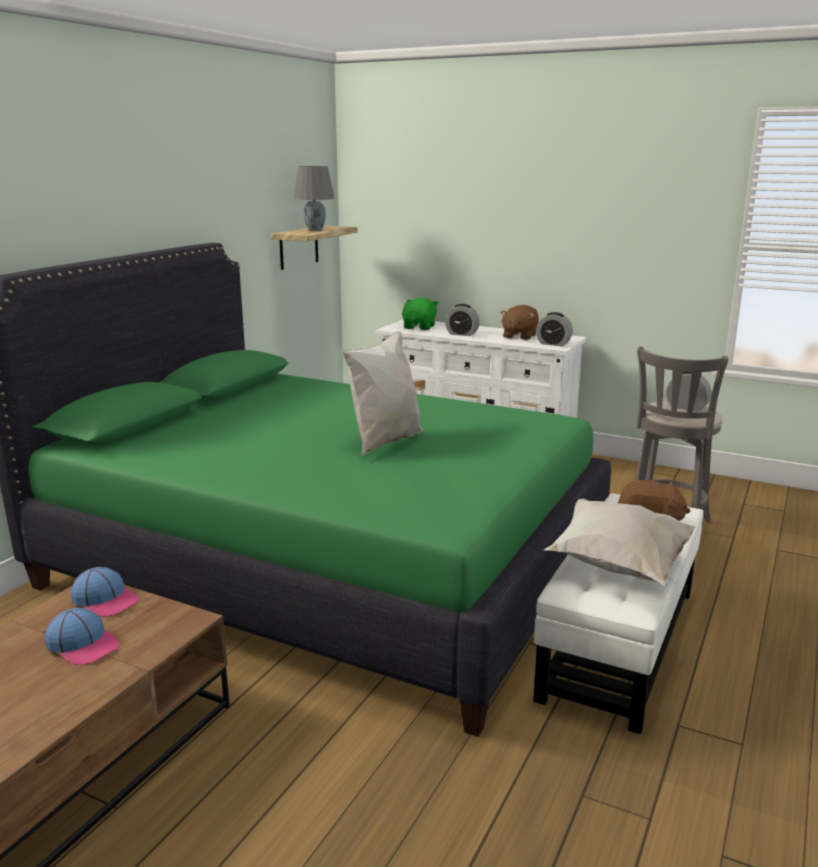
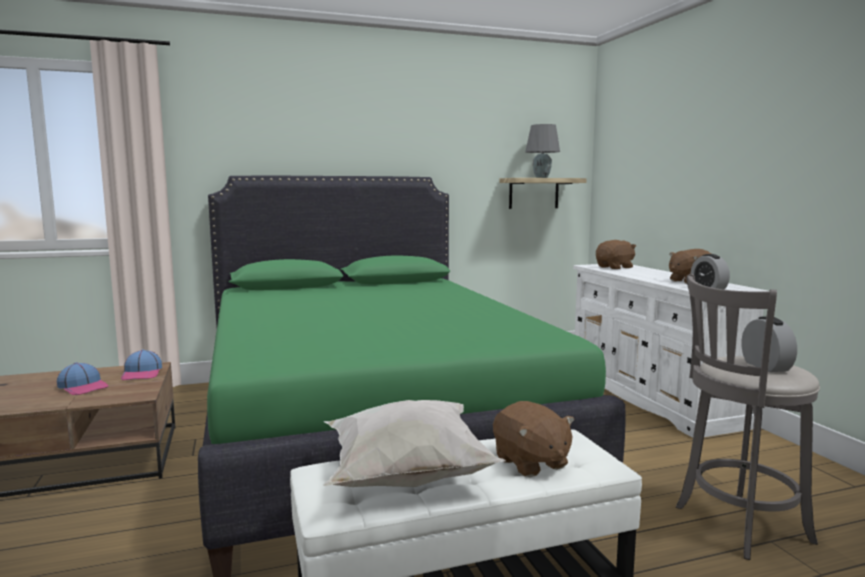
camera: 45 degrees right, 10 degrees down
cap [45,608,120,665] -> cap turned 45 degrees counterclockwise [57,362,108,395]
white pillow [340,332,423,457] -> none
green plush toy [402,297,439,330] -> brown plush toy [596,240,636,269]
alarm clock [445,304,480,336] -> none

